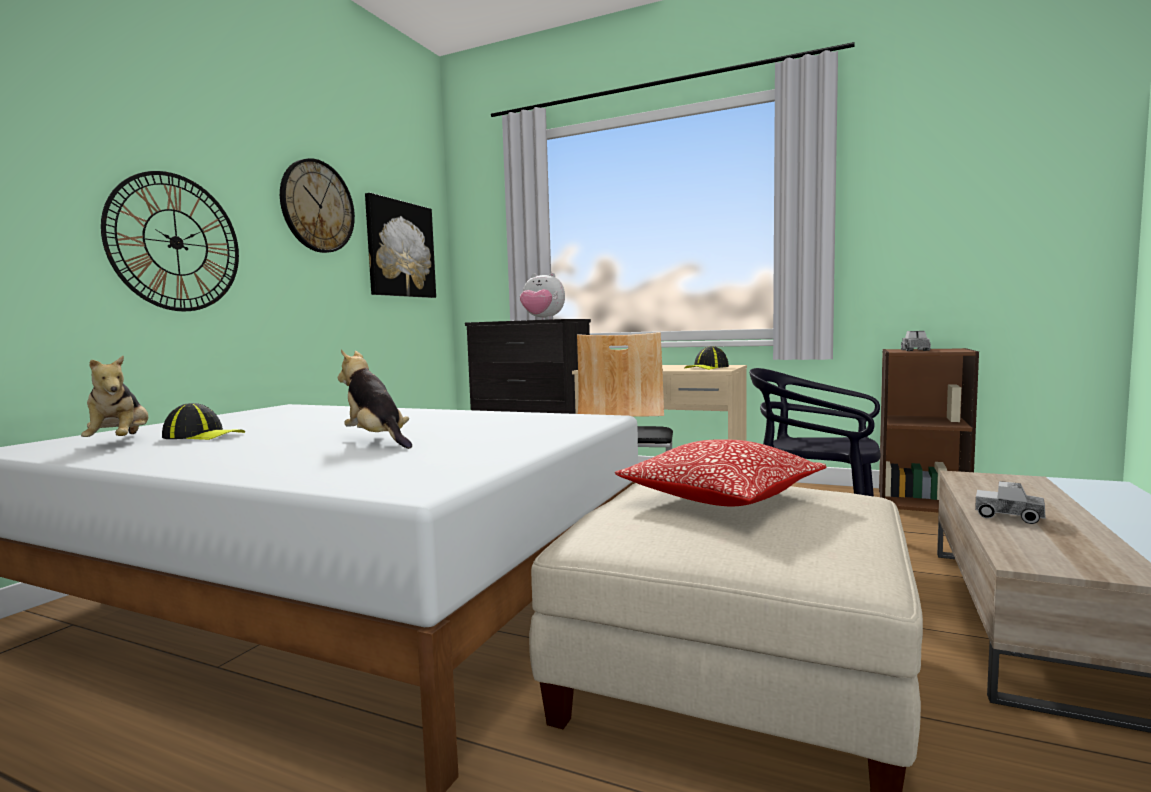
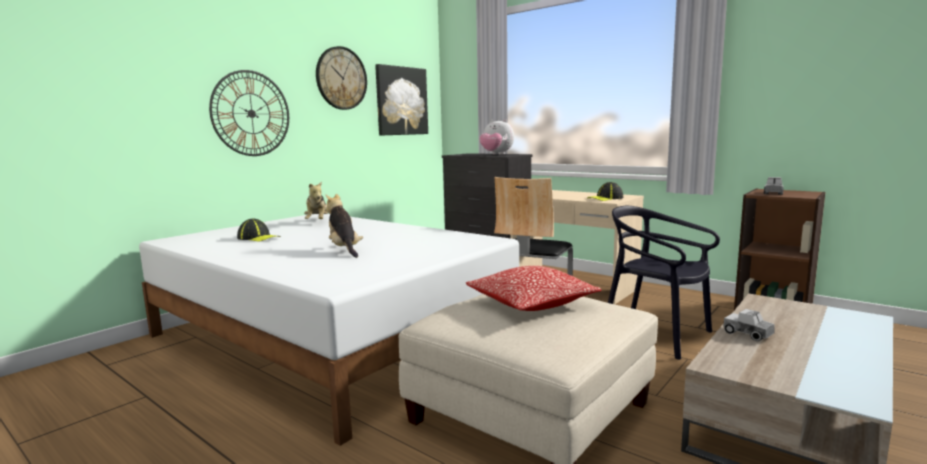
camera: 15 degrees right, 5 degrees up
plush toy [81,355,148,437] -> plush toy moved to [304,181,328,219]

